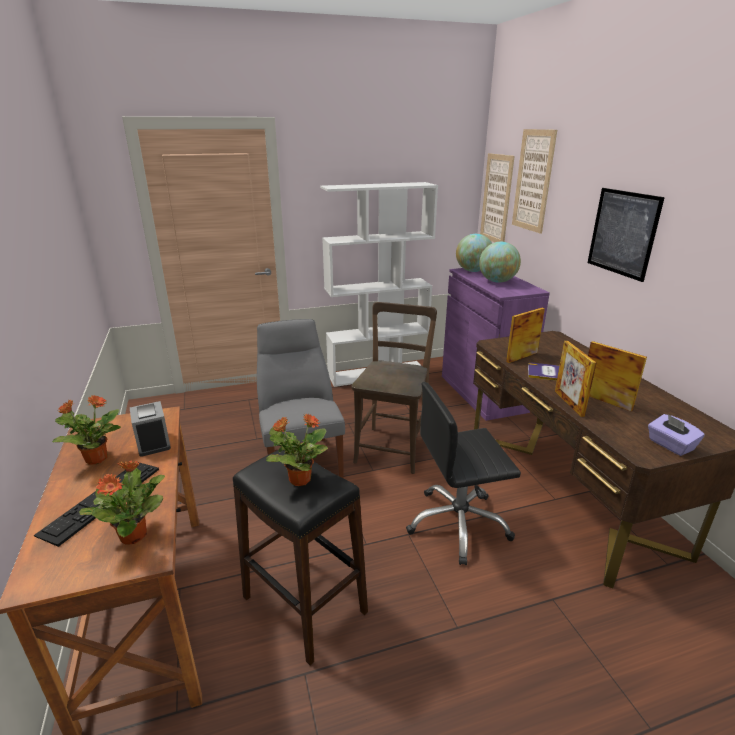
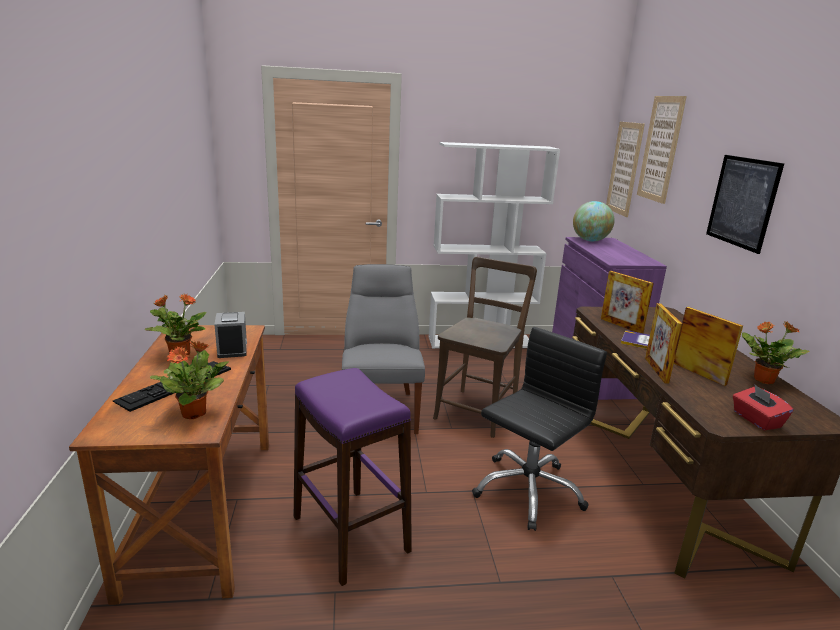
camera: 10 degrees right, 5 degrees down
black stool [233,450,368,665] -> purple stool [294,368,412,586]
potted plant [266,413,328,486] -> potted plant moved to [742,321,810,384]
black office chair [406,382,521,565] -> black office chair turned 135 degrees clockwise [472,327,607,531]
globe [479,242,521,283] -> none
picture frame [506,308,545,363] -> picture frame turned 105 degrees counterclockwise [601,271,654,333]
purple tissue box [648,414,705,456] -> red tissue box [733,385,793,430]

